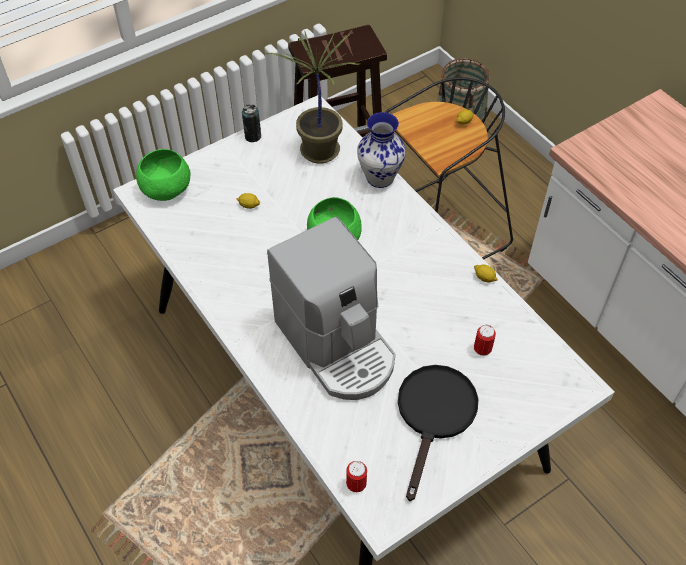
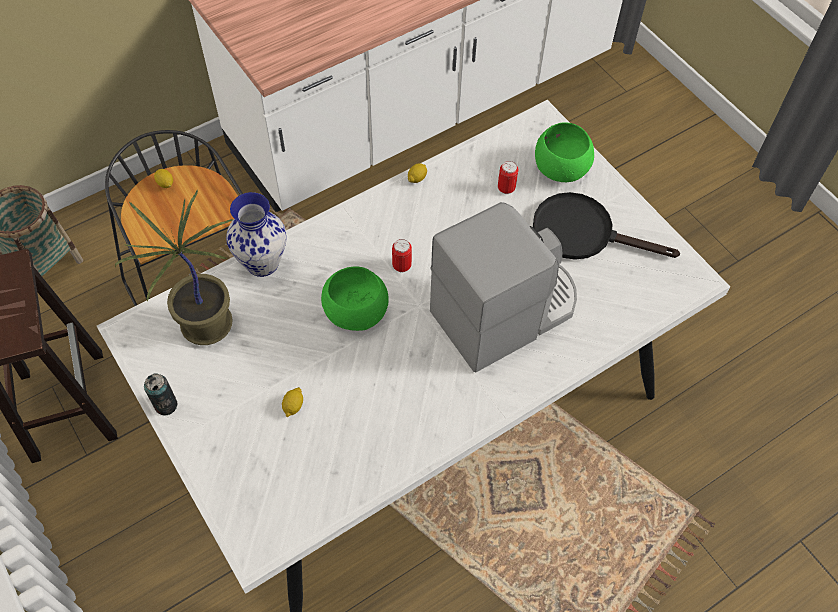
camera: 90 degrees left, 5 degrees up
green bowl [136,149,190,201] -> green bowl moved to [535,122,594,182]
can [346,461,367,492] -> can moved to [392,239,412,272]

